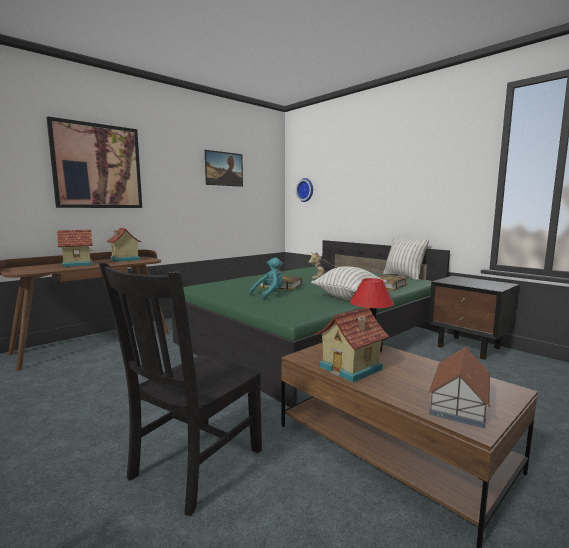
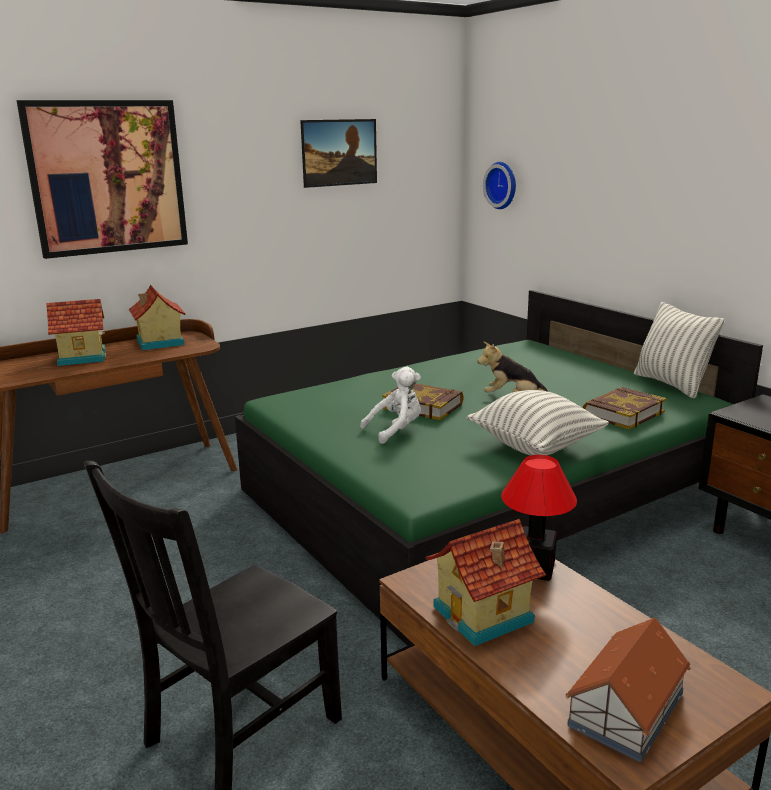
camera: 10 degrees right, 10 degrees up
turquoise plush toy [249,258,283,299] -> white plush toy [360,367,421,444]

